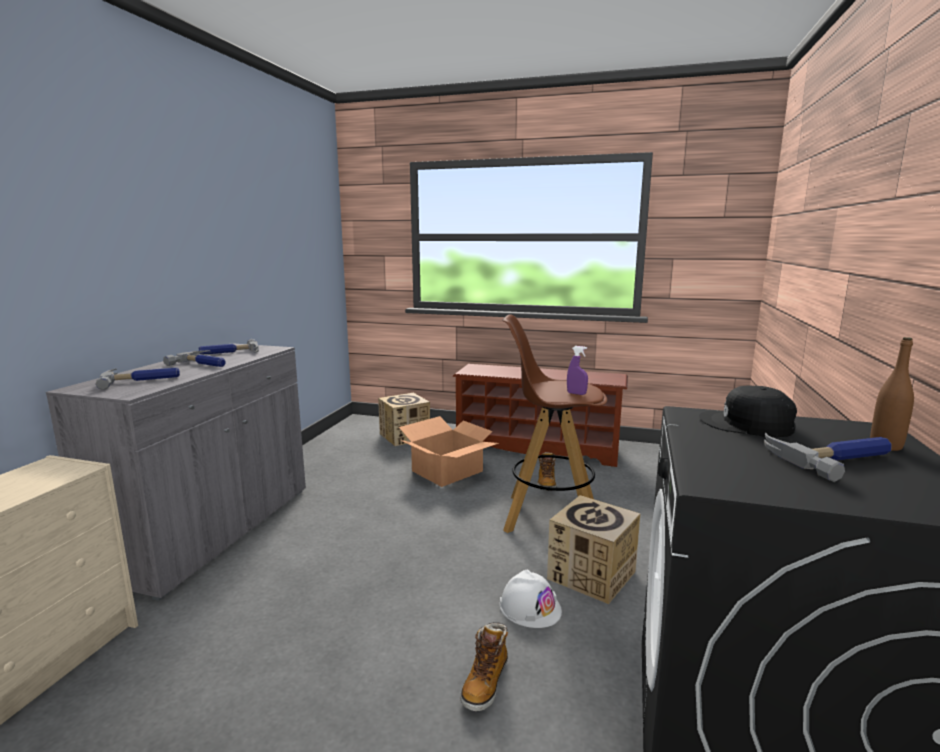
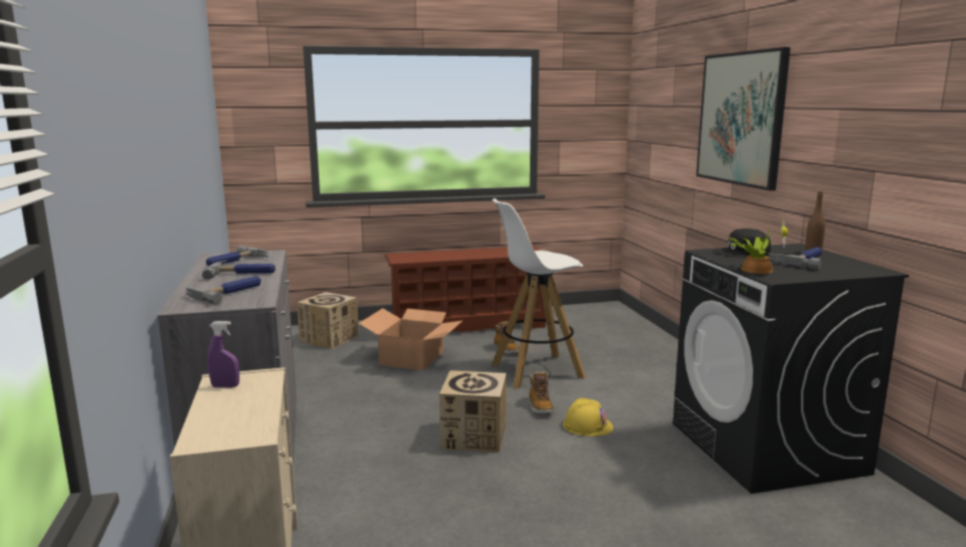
camera: 30 degrees left, 0 degrees up
boot [460,622,508,712] -> boot moved to [529,372,554,414]
white hard hat [499,569,562,628] -> yellow hard hat [563,398,613,436]
brown stool [503,314,608,533] -> white stool [491,198,586,389]
cardboard box [547,495,641,604] -> cardboard box moved to [439,370,506,453]
purple spray bottle [567,346,588,395] -> purple spray bottle moved to [208,321,240,388]
none -> picture [696,47,791,191]
none -> potted plant [729,217,788,274]

